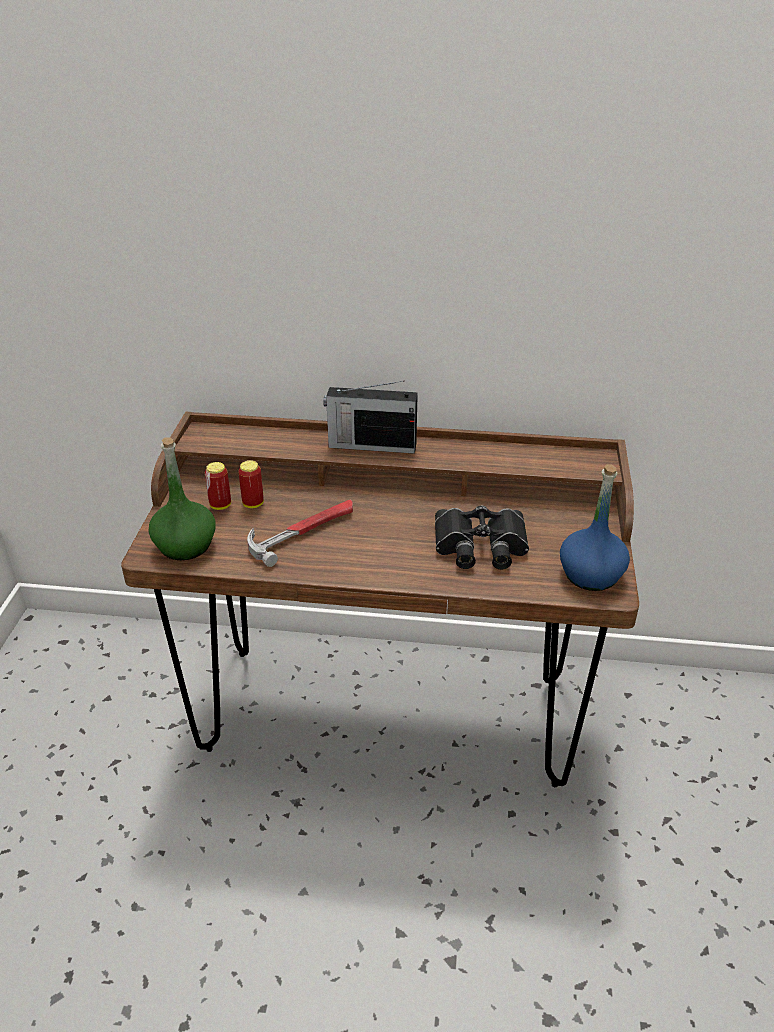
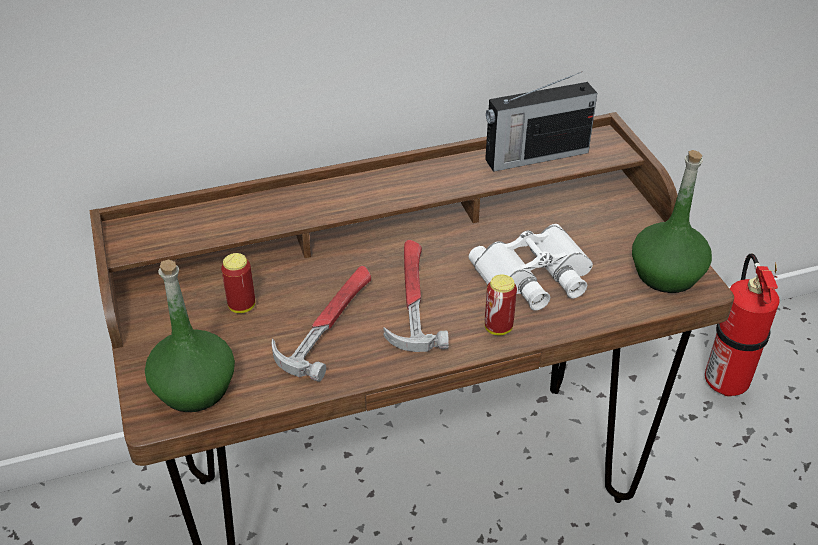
camera: 25 degrees left, 5 degrees up
can [205,462,231,510] -> can moved to [485,275,517,336]
radio [323,381,418,454] -> radio moved to [485,72,597,172]
black binoculars [435,506,529,569] -> white binoculars [469,224,593,311]
blue bottle [560,464,630,591] -> green bottle [632,150,712,293]
none -> hammer [383,240,449,352]
none -> fire extinguisher [705,253,780,396]

